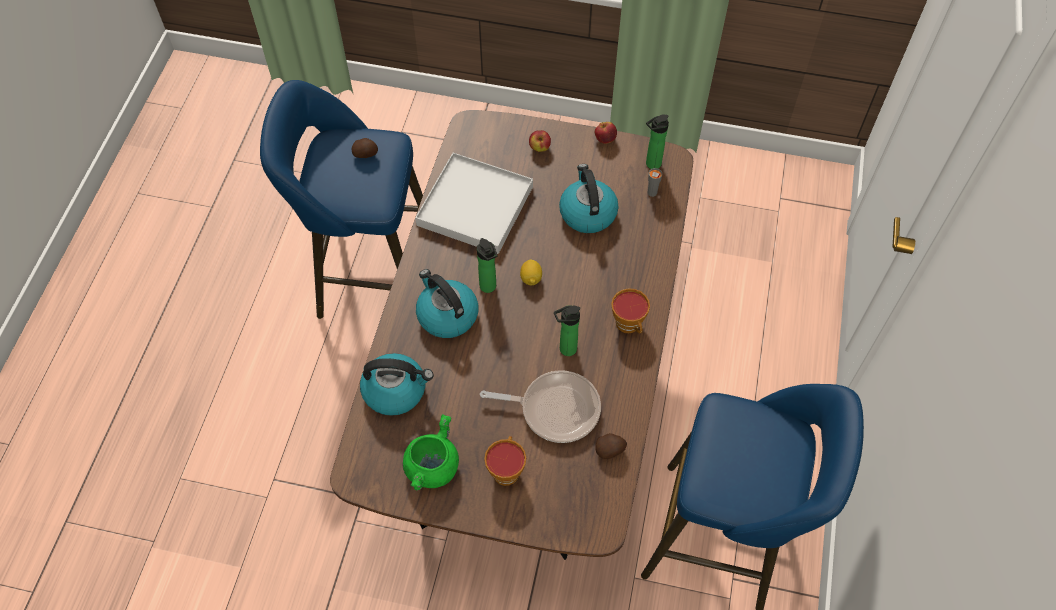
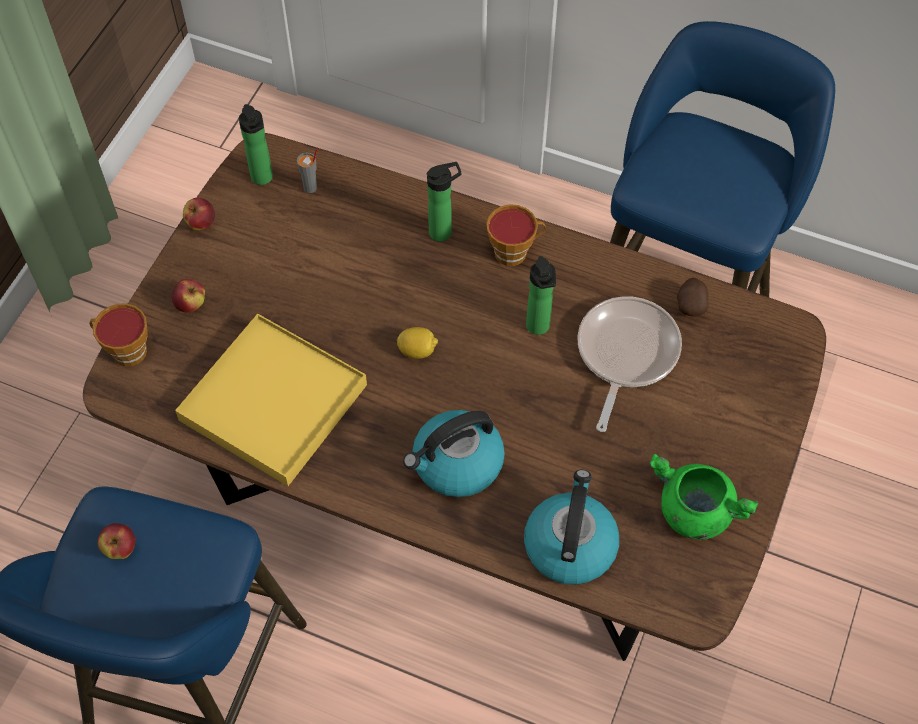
camera: 80 degrees left, 0 degrees up
potato [352,138,378,158] -> apple [97,523,136,559]
white tray [415,153,533,254] -> yellow tray [175,314,367,486]
bottle [477,238,497,293] -> bottle moved to [427,162,461,242]
cup [484,436,526,486] -> cup moved to [90,303,148,367]
kettle [559,164,619,233] -> none

